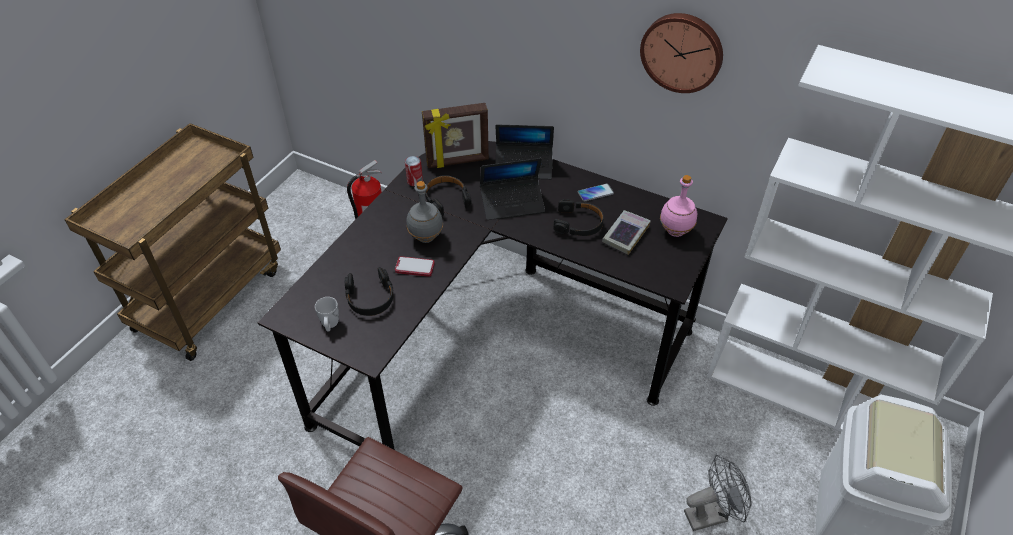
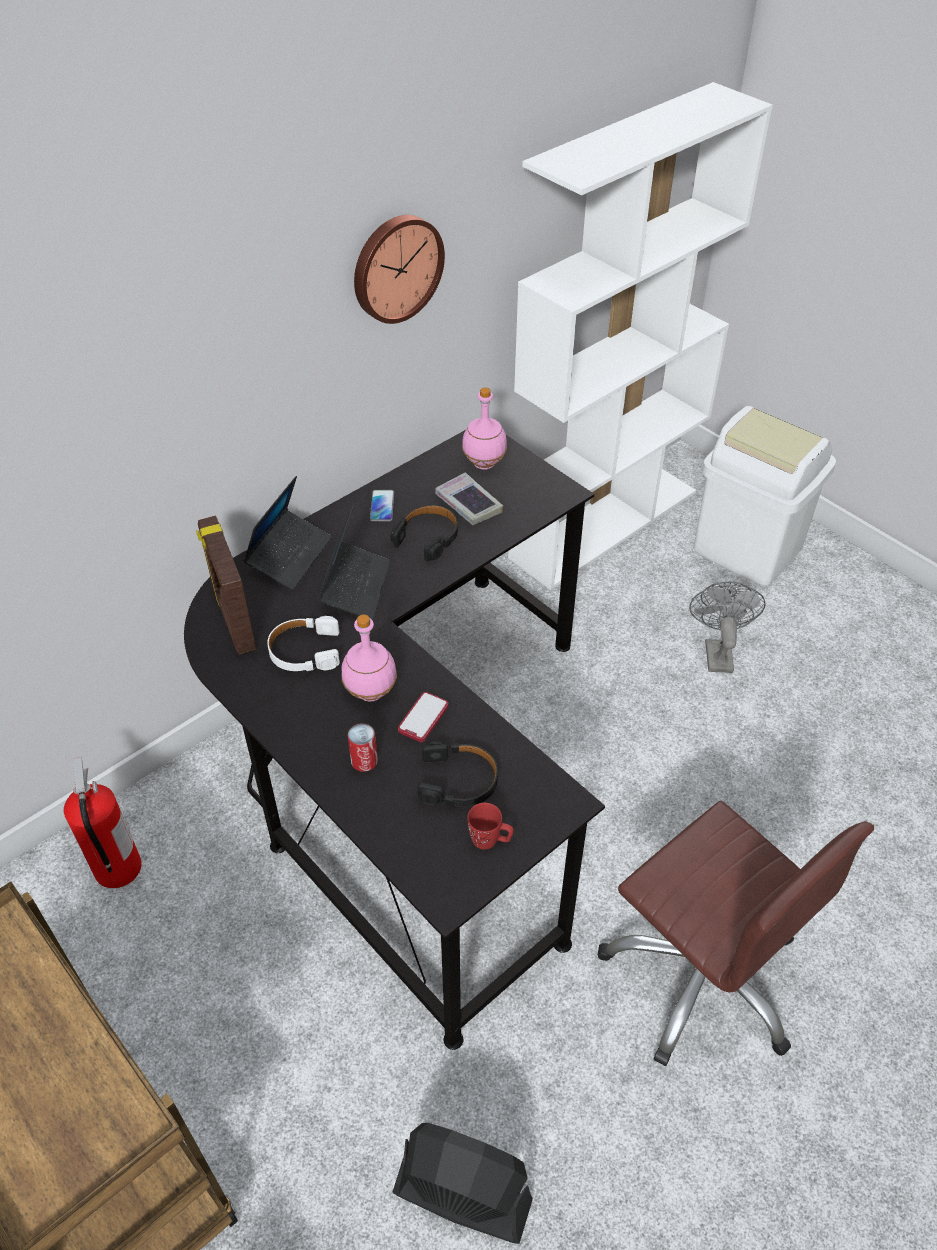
camera: 70 degrees left, 0 degrees up
white mug [315,297,339,332] -> red mug [467,803,514,850]
can [405,156,423,186] -> can moved to [348,723,378,772]
grey bottle [407,181,443,243] -> pink bottle [342,615,397,701]
picture frame [422,103,489,168] -> picture frame turned 150 degrees clockwise [196,516,256,654]
black headphones [425,175,472,216] -> white headphones [267,616,340,671]
none -> black fan [392,1123,533,1244]

